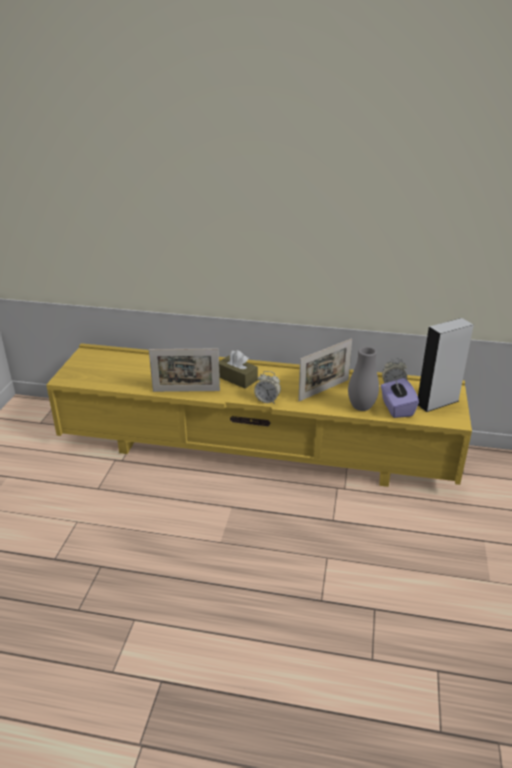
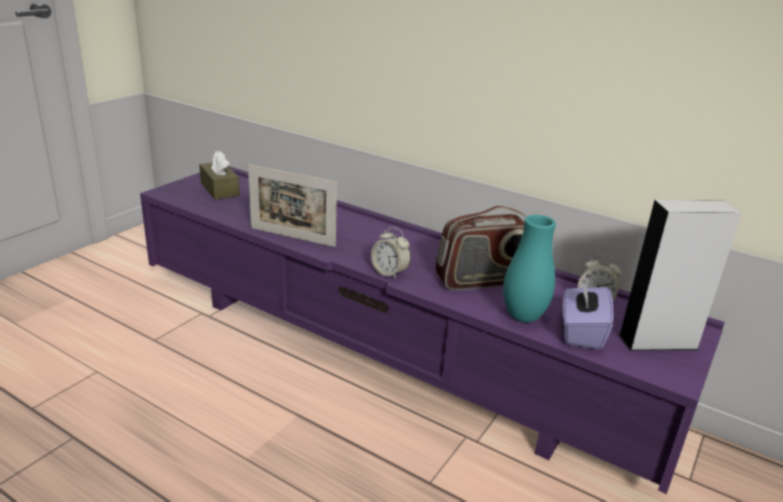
camera: 20 degrees right, 5 degrees down
yellow tv stand [46,343,472,487] -> purple tv stand [140,166,725,494]
brown tissue box [219,350,258,389] -> brown tissue box moved to [199,151,240,200]
picture frame [298,338,352,401] -> radio [435,206,526,290]
grey vase [348,347,379,411] -> turquoise vase [503,215,556,322]

